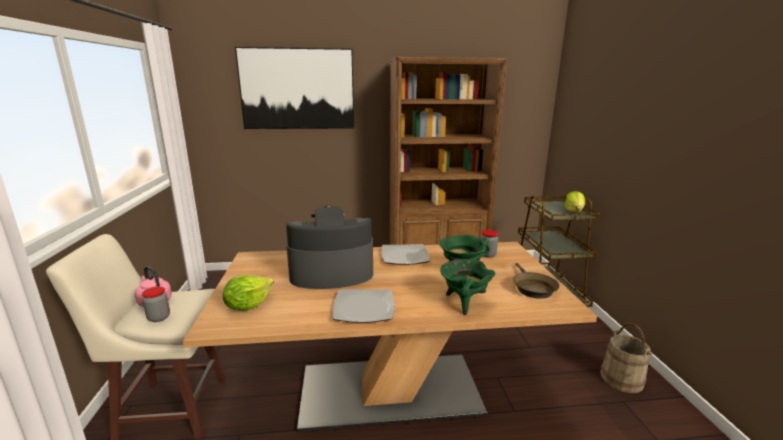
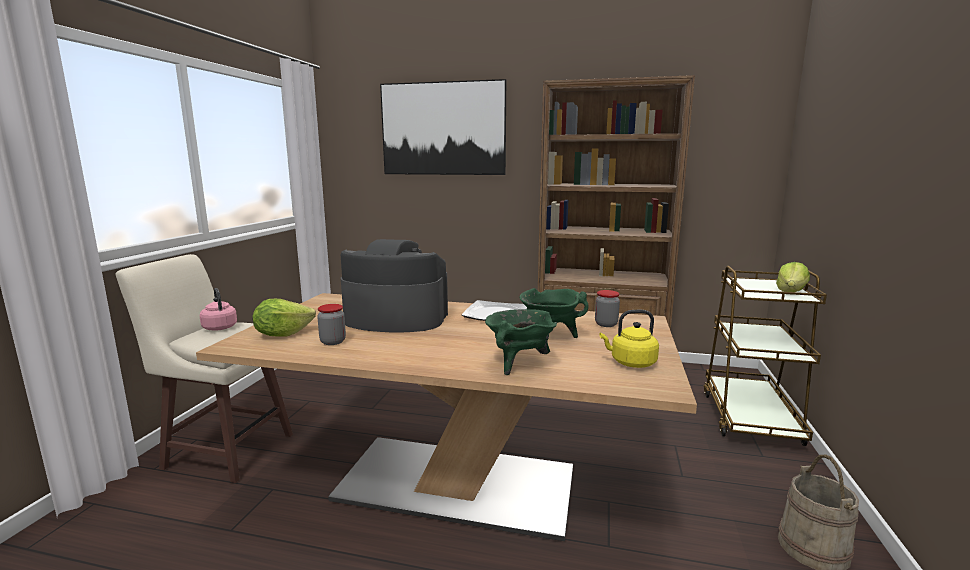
camera: 20 degrees right, 5 degrees down
jar [142,286,170,322] -> jar moved to [317,304,346,345]
plate [333,289,395,323] -> none
brown frying pan [513,263,560,299] -> yellow kettle [599,310,659,368]

